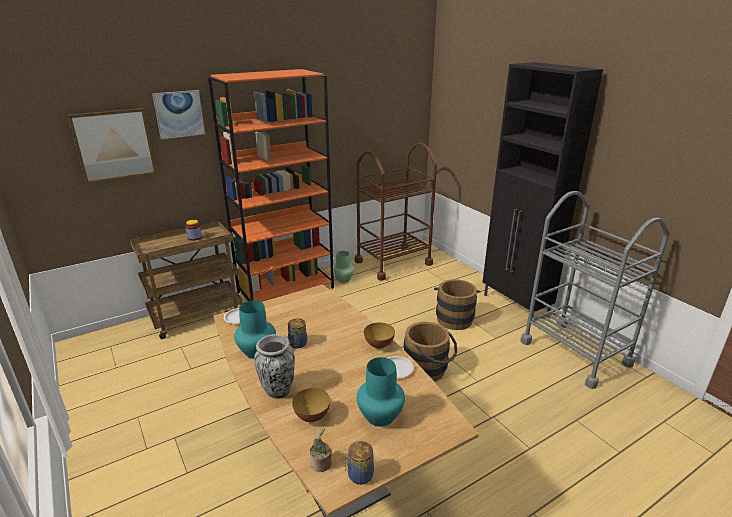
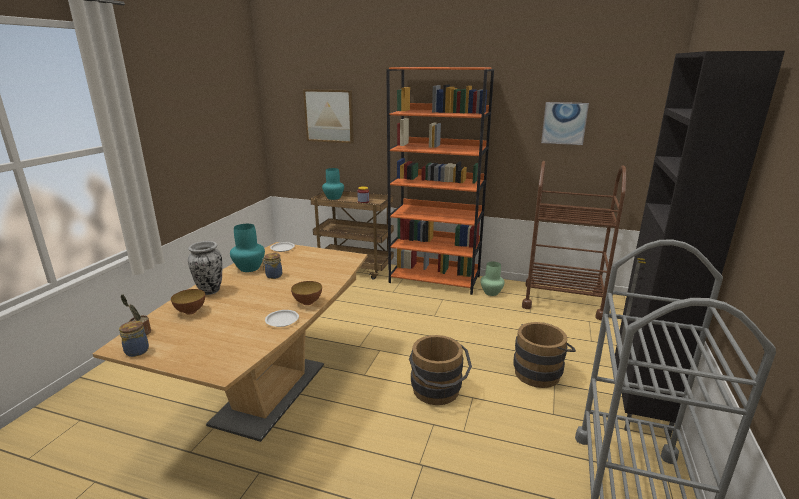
camera: 50 degrees right, 5 degrees down
picture [152,90,205,140] -> picture moved to [541,102,589,145]
turquoise vase [357,357,405,427] -> turquoise vase moved to [322,168,344,200]

